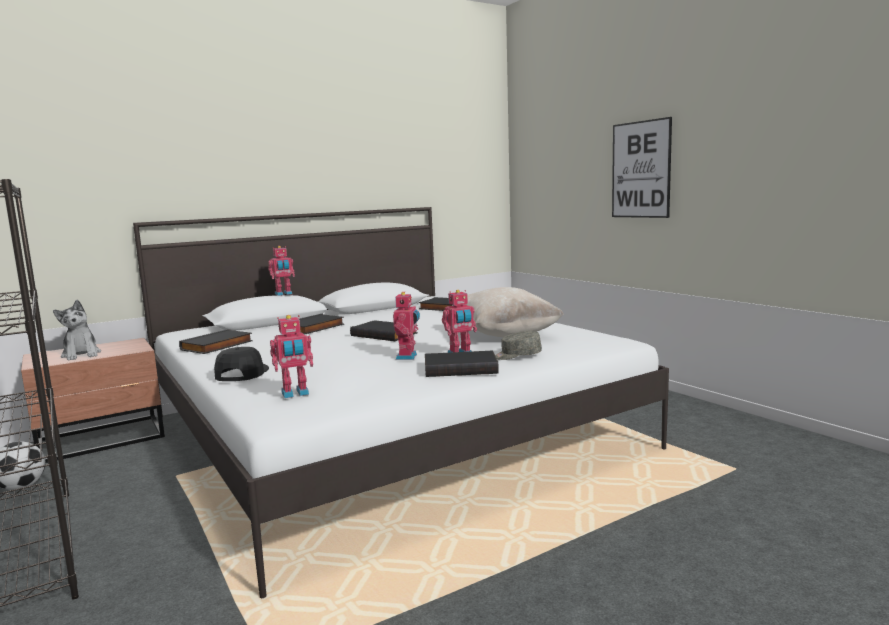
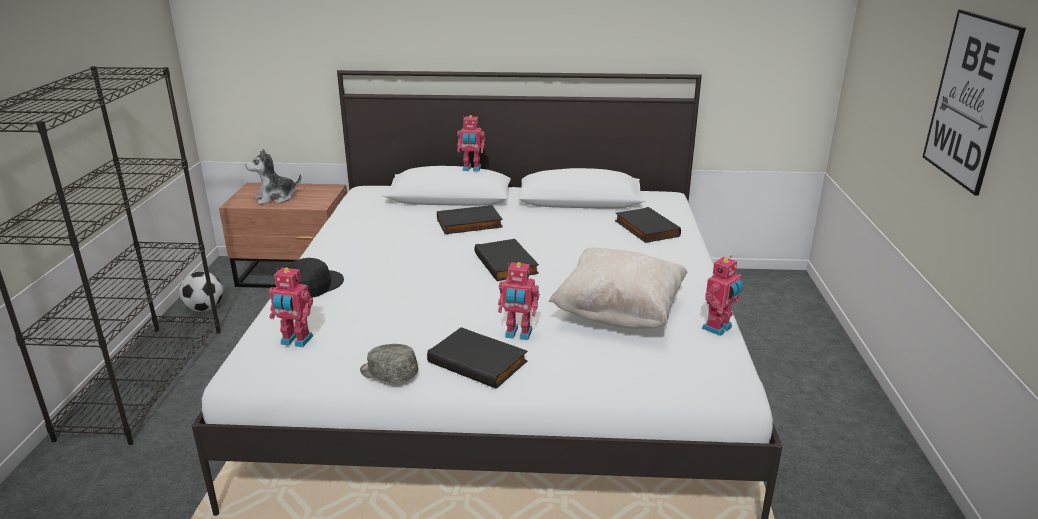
camera: 35 degrees right, 15 degrees up
plush toy [53,300,101,360] -> plush toy turned 60 degrees clockwise [246,149,301,205]
black book [179,329,253,354] -> none
toy robot [393,292,420,360] -> toy robot moved to [702,256,743,336]
grey cap [495,331,542,360] -> grey cap moved to [360,344,418,383]

